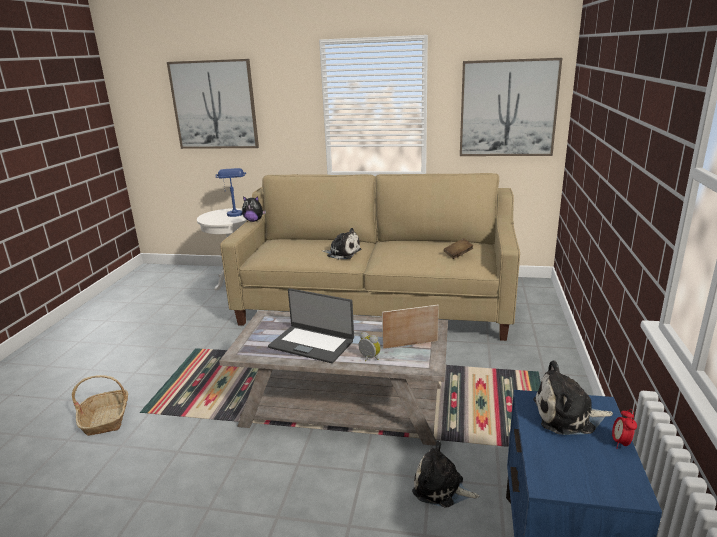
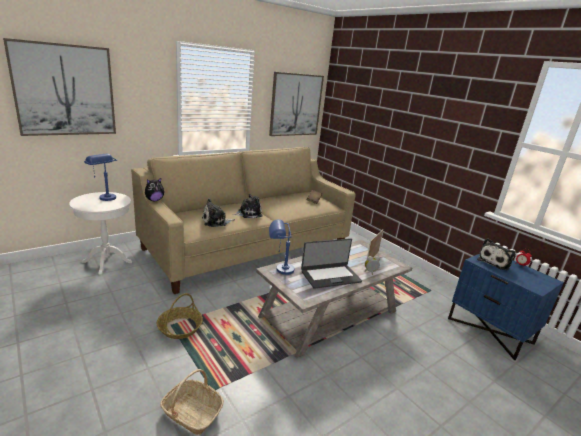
camera: 50 degrees left, 0 degrees up
plush toy [412,441,480,508] -> plush toy moved to [202,198,235,227]
none -> basket [157,293,203,339]
none -> blue table lamp [269,219,294,275]

